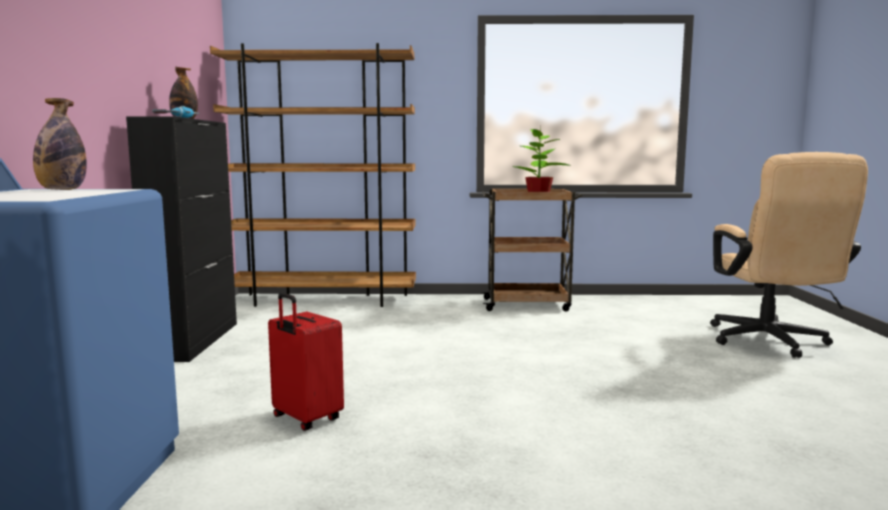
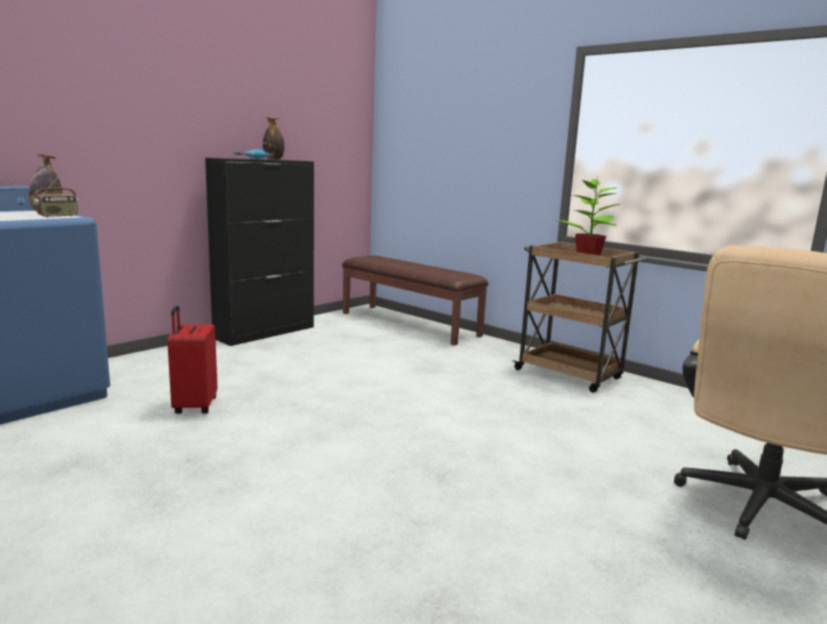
camera: 40 degrees right, 5 degrees up
brown bookcase [210,43,416,307] -> brown bench [342,255,489,346]
none -> radio [34,176,78,217]

